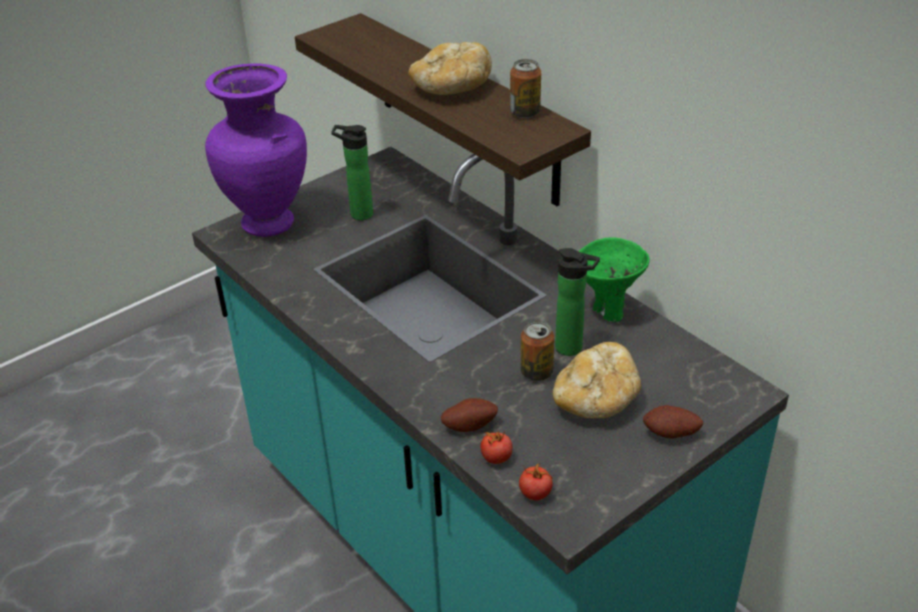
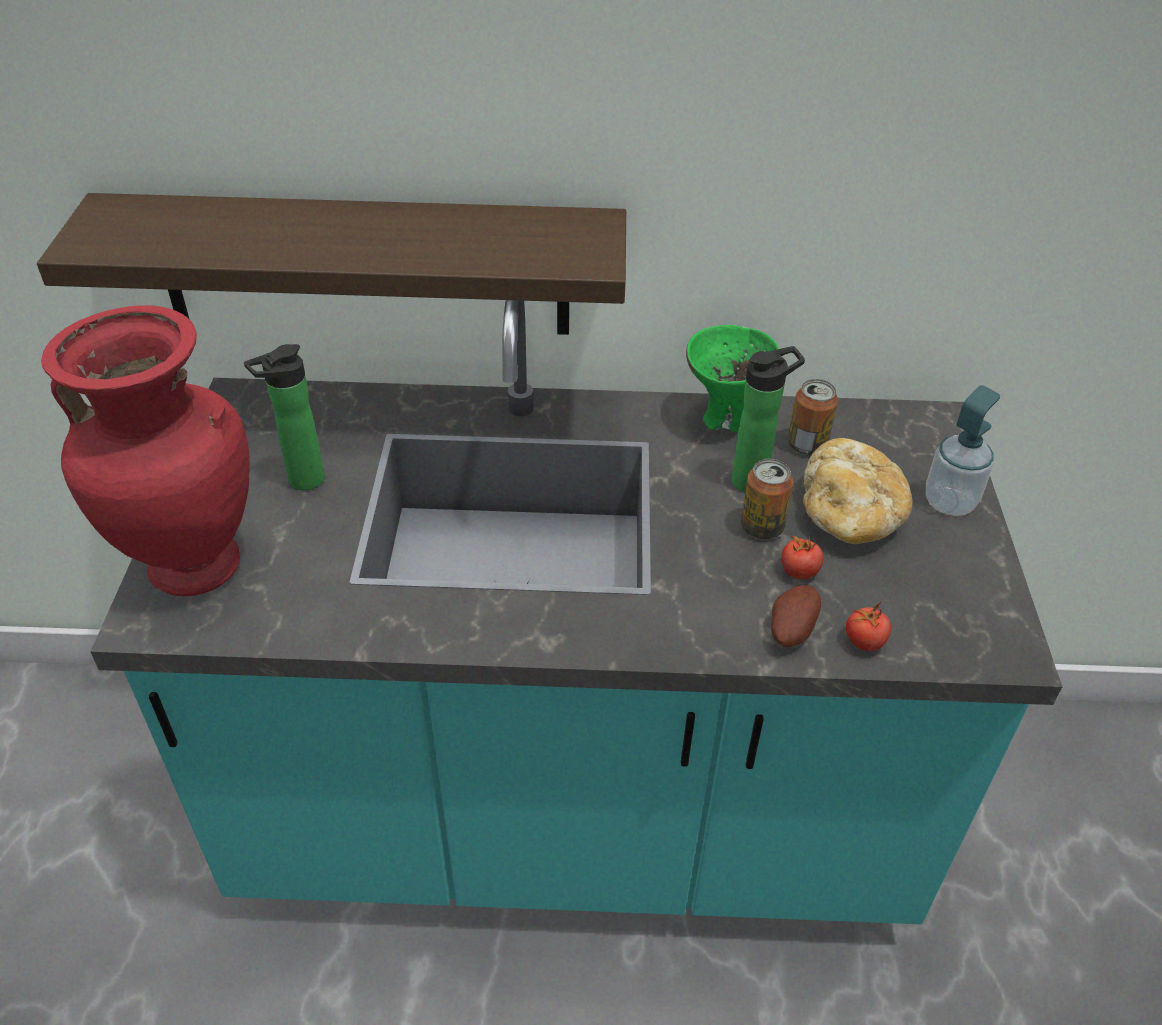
camera: 50 degrees left, 5 degrees up
purple vase [205,63,307,237] -> red vase [41,305,250,596]
bread [408,42,492,95] -> none
can [510,59,541,118] -> can moved to [787,379,838,455]
tomato [519,464,553,500] -> tomato moved to [781,536,823,579]
potato [643,405,703,438] -> soap dispenser [926,385,1000,516]

